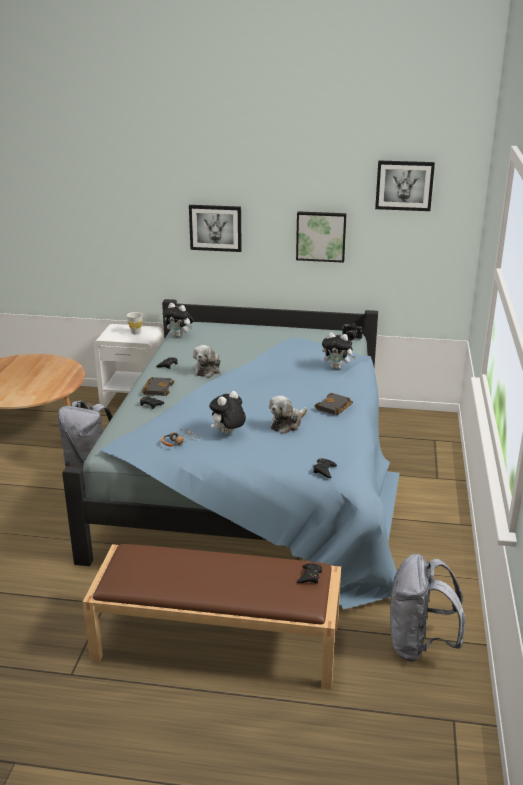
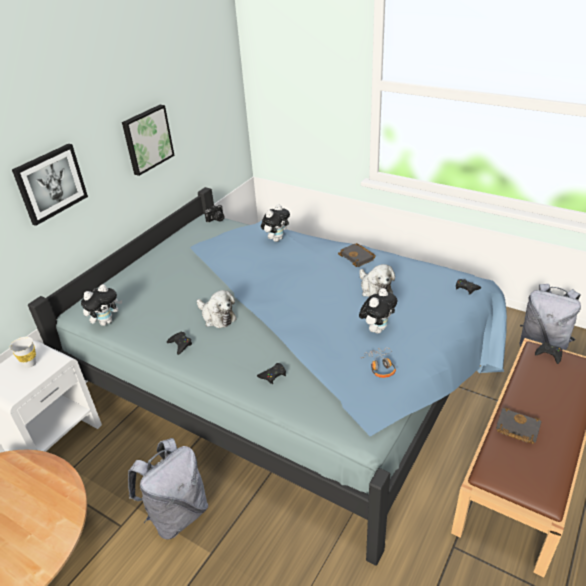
camera: 65 degrees left, 10 degrees up
black book [142,377,175,396] -> black book moved to [496,407,542,444]
plush toy [209,391,246,434] -> plush toy turned 120 degrees counterclockwise [359,288,397,333]
picture [375,160,435,211] -> none

